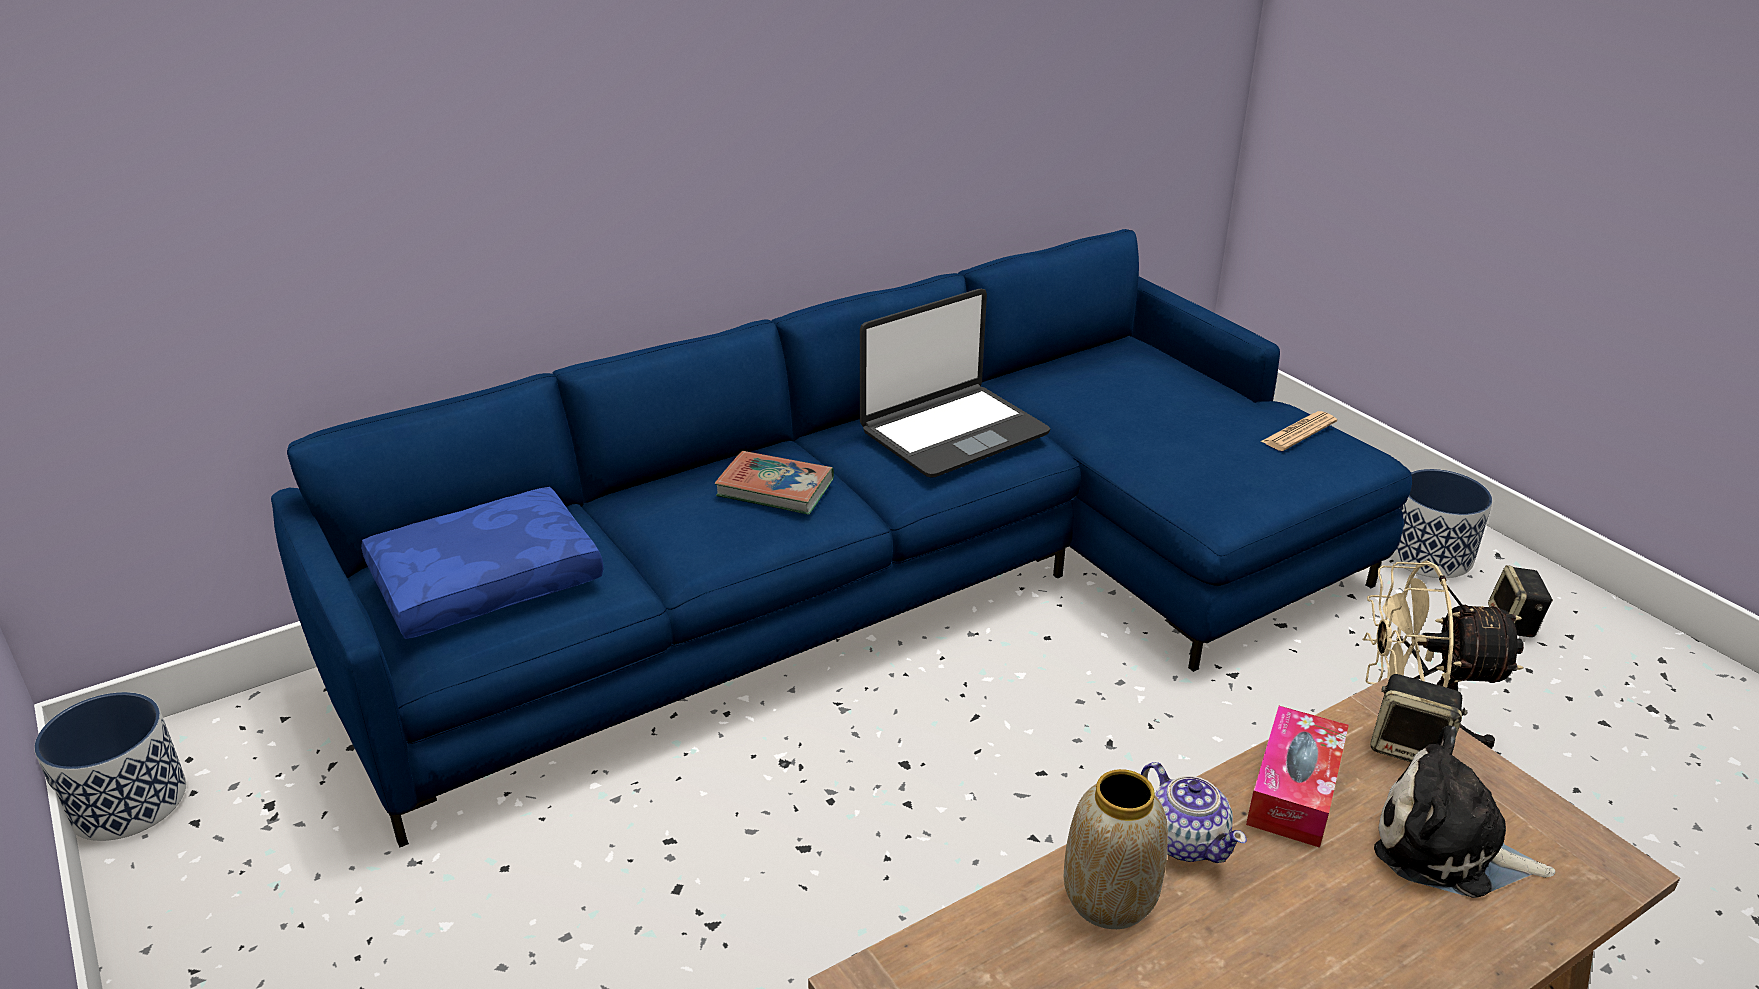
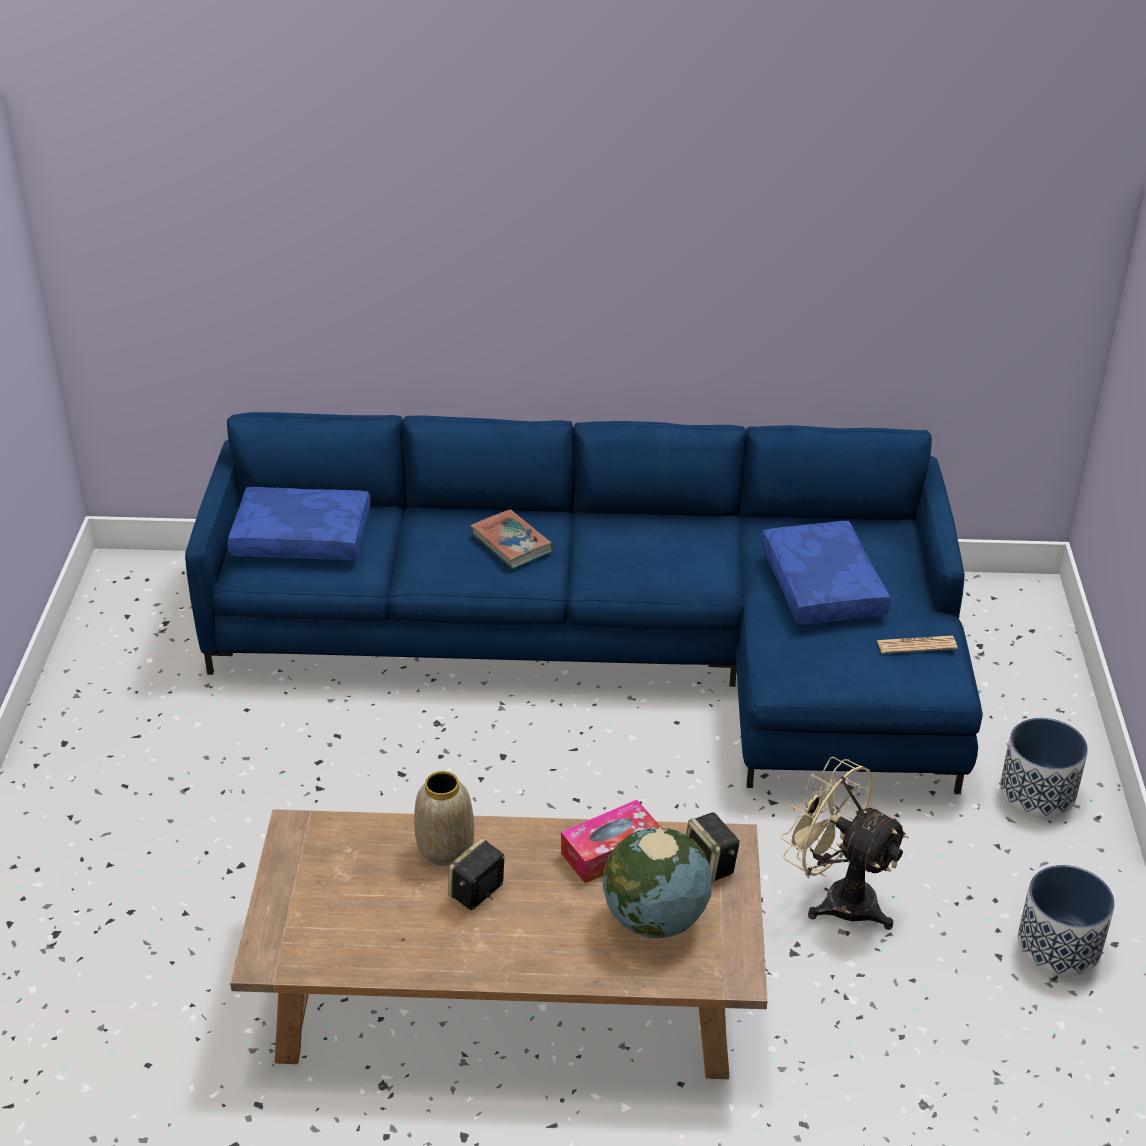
camera: 35 degrees right, 5 degrees up
planter [34,692,186,841] -> planter moved to [1018,865,1115,977]
laptop [860,289,1050,477] -> none
teapot [1141,762,1247,863] -> none
plush toy [1374,725,1556,898] -> globe [603,827,712,938]
speaker [1488,565,1553,637] -> speaker moved to [448,838,504,910]
none -> blue pillow [760,521,891,624]

